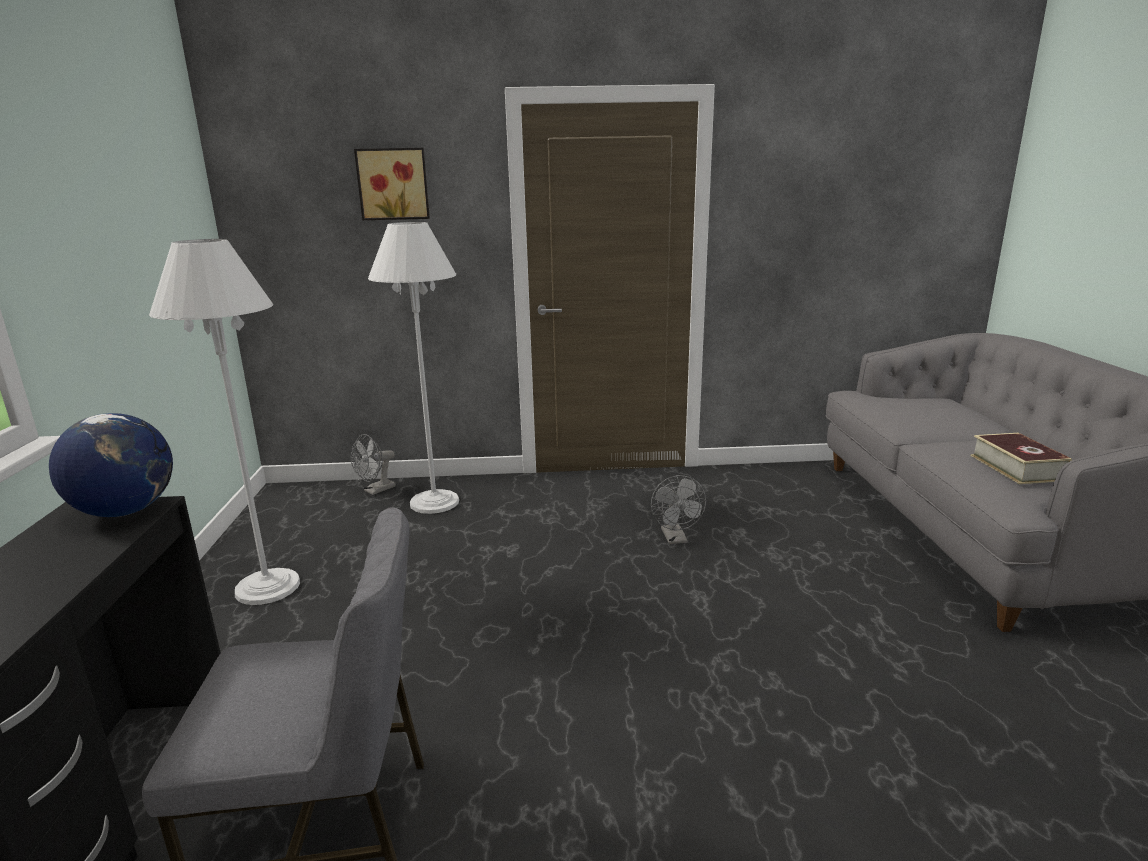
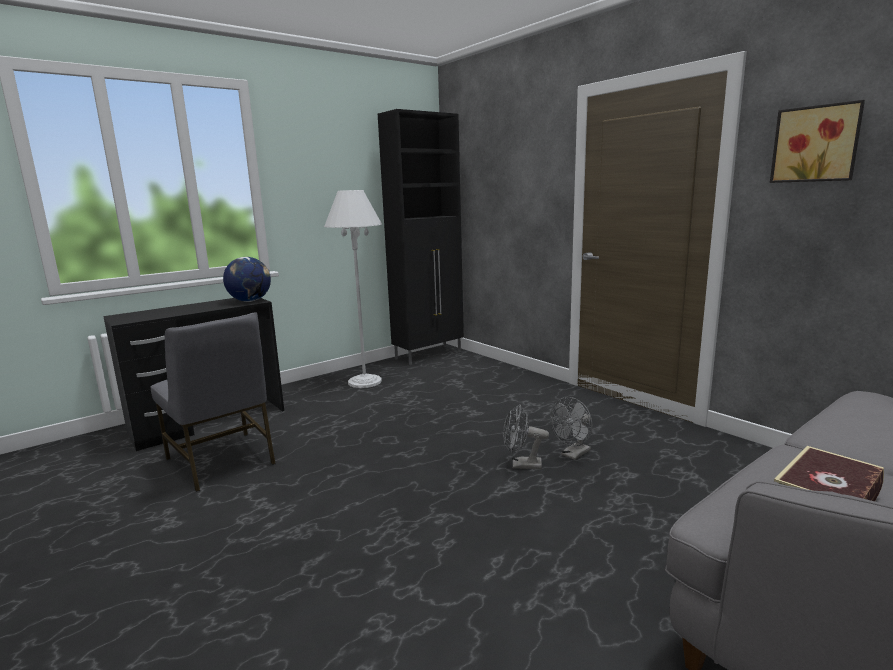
camera: 55 degrees right, 5 degrees down
grey fan [350,434,396,495] -> grey fan moved to [503,404,549,469]
picture [354,148,430,220] -> picture moved to [770,100,865,183]
white floor lamp [368,222,459,514] -> none
none -> black cabinet [378,109,464,365]

